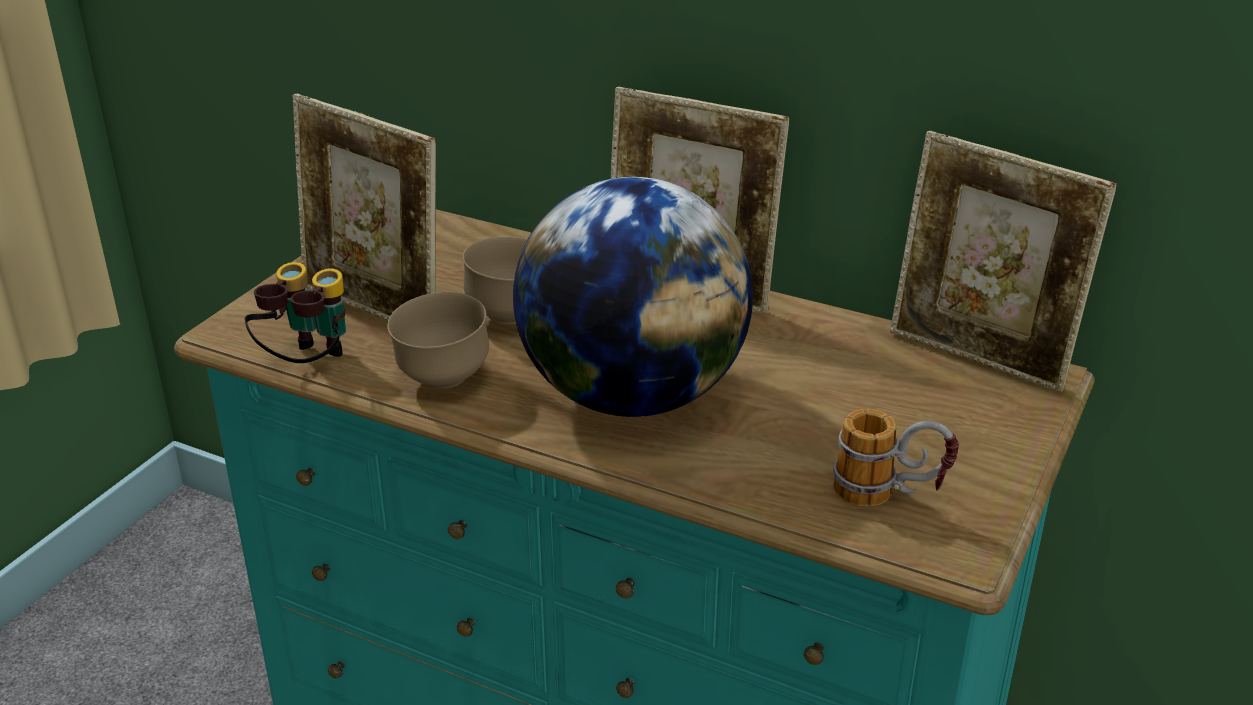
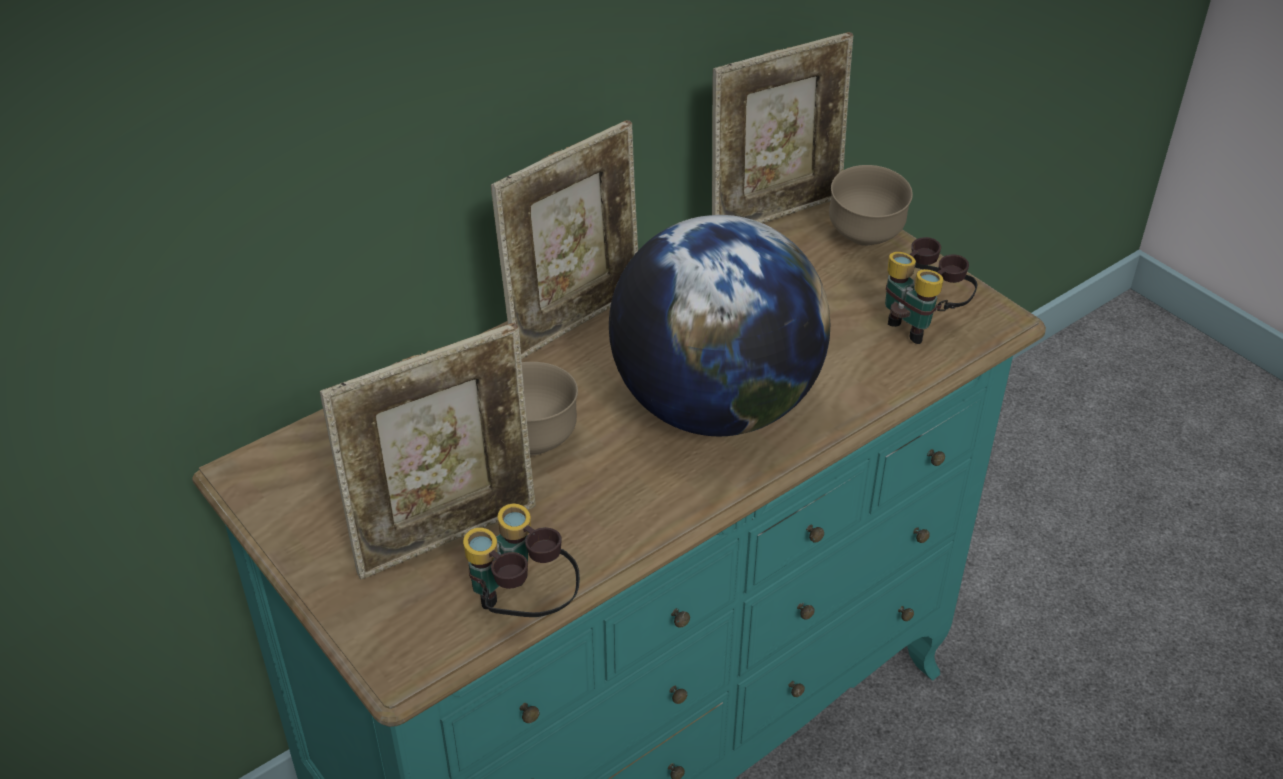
camera: 65 degrees left, 10 degrees up
brown bowl [387,292,489,389] -> brown bowl moved to [829,165,913,246]
mug [833,409,959,507] -> binoculars [885,237,977,344]

